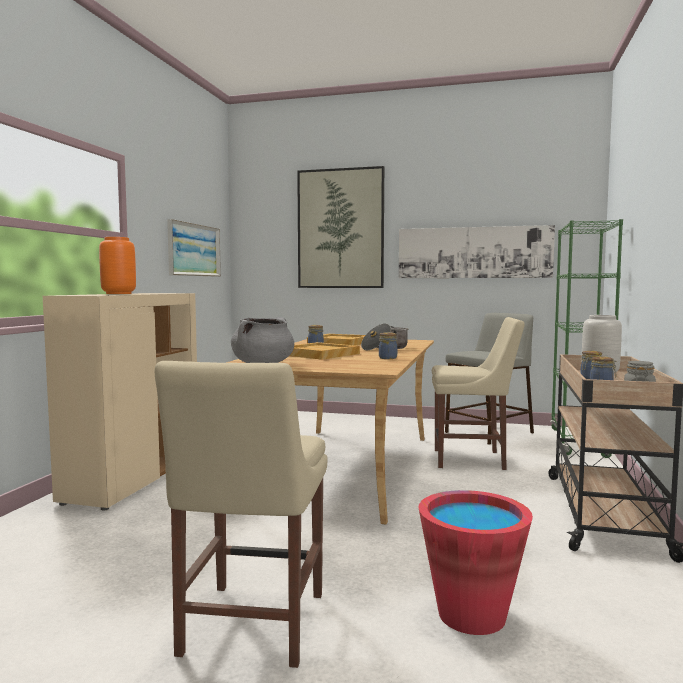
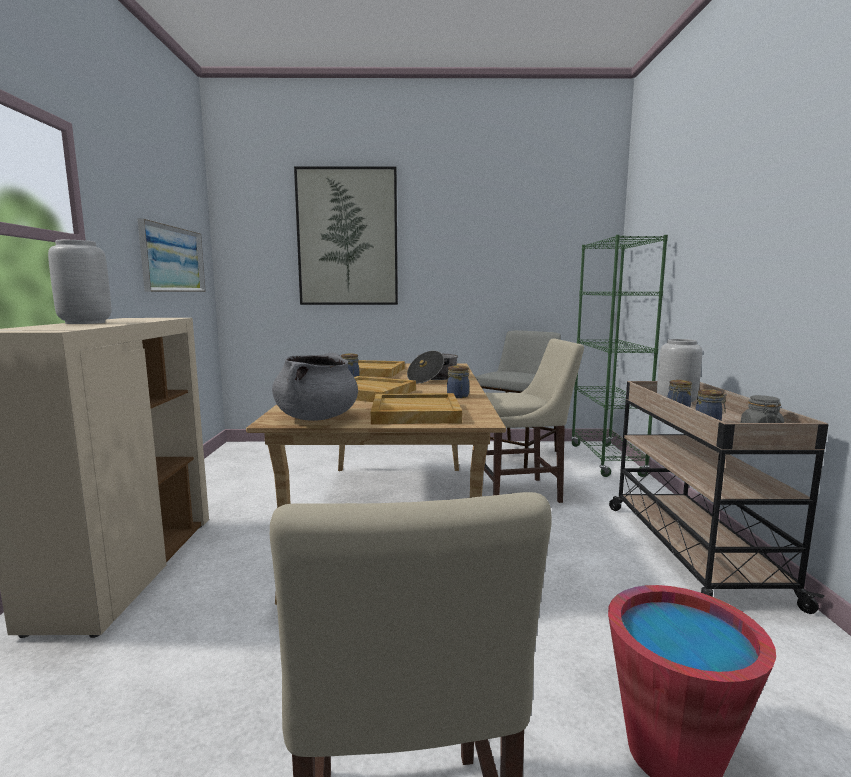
camera: 15 degrees left, 5 degrees up
orange vase [99,237,136,294] -> grey vase [48,240,112,324]
picture [399,225,555,278] -> none
none -> beige tray [371,393,462,424]

